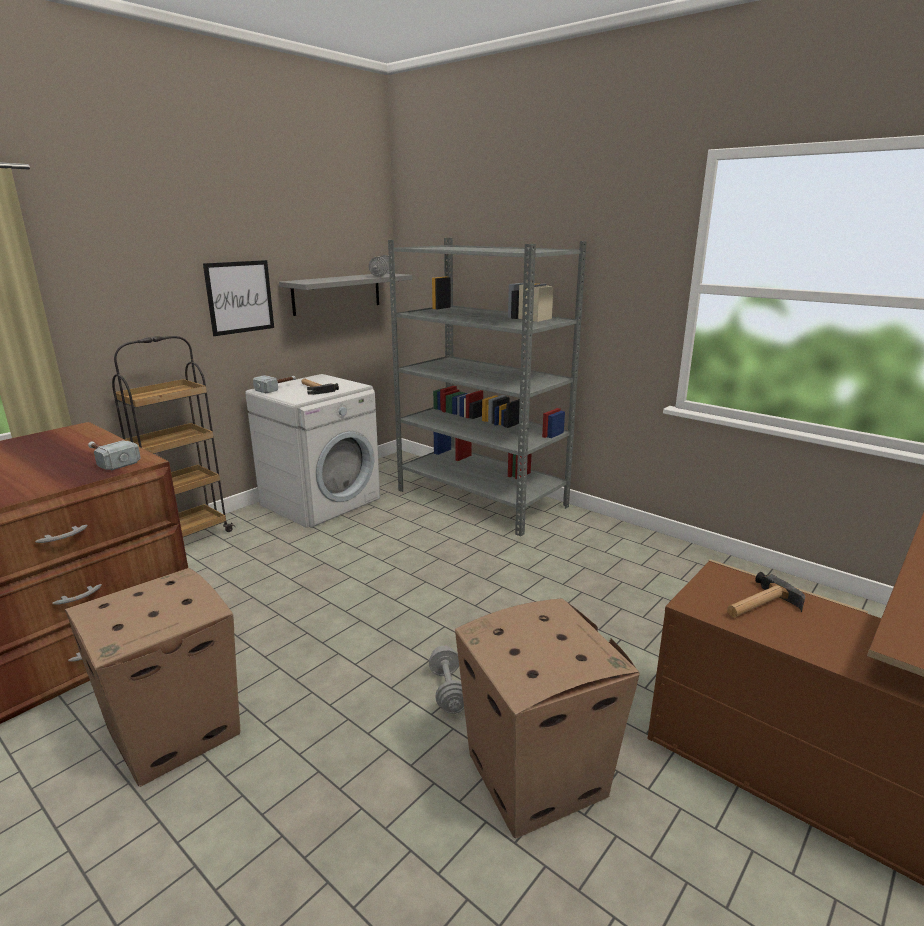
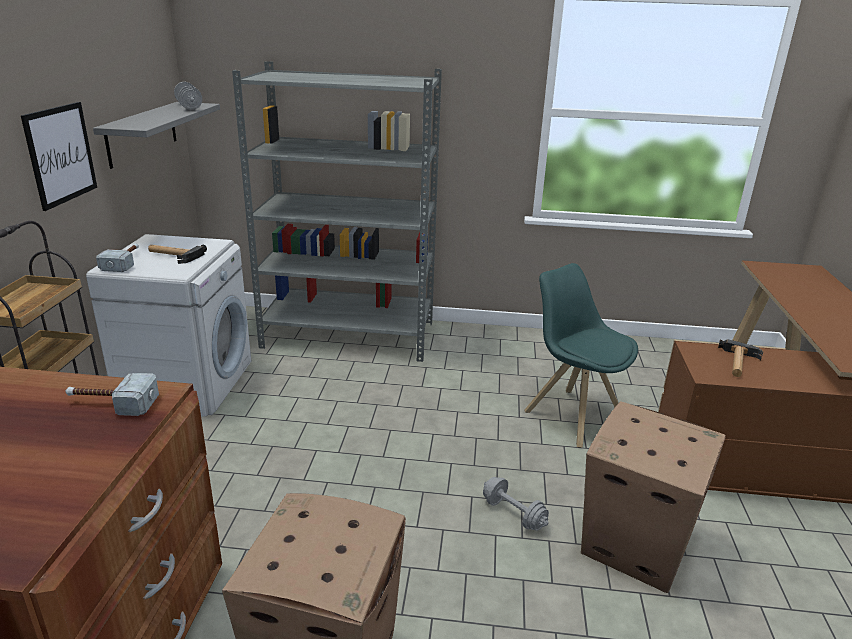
camera: 35 degrees left, 5 degrees up
none -> turquoise chair [525,263,638,448]

